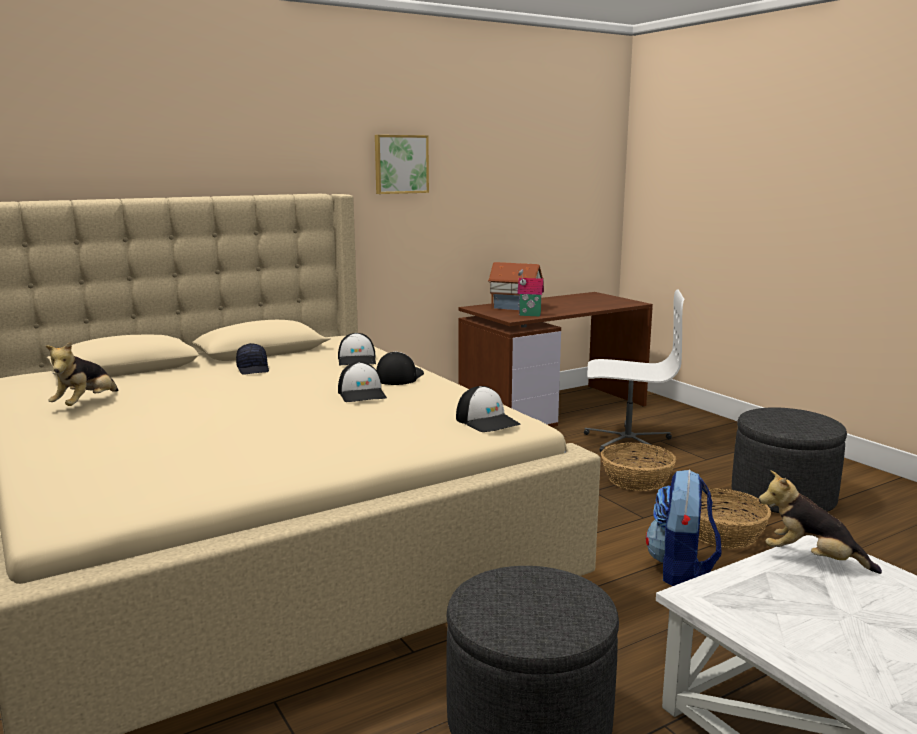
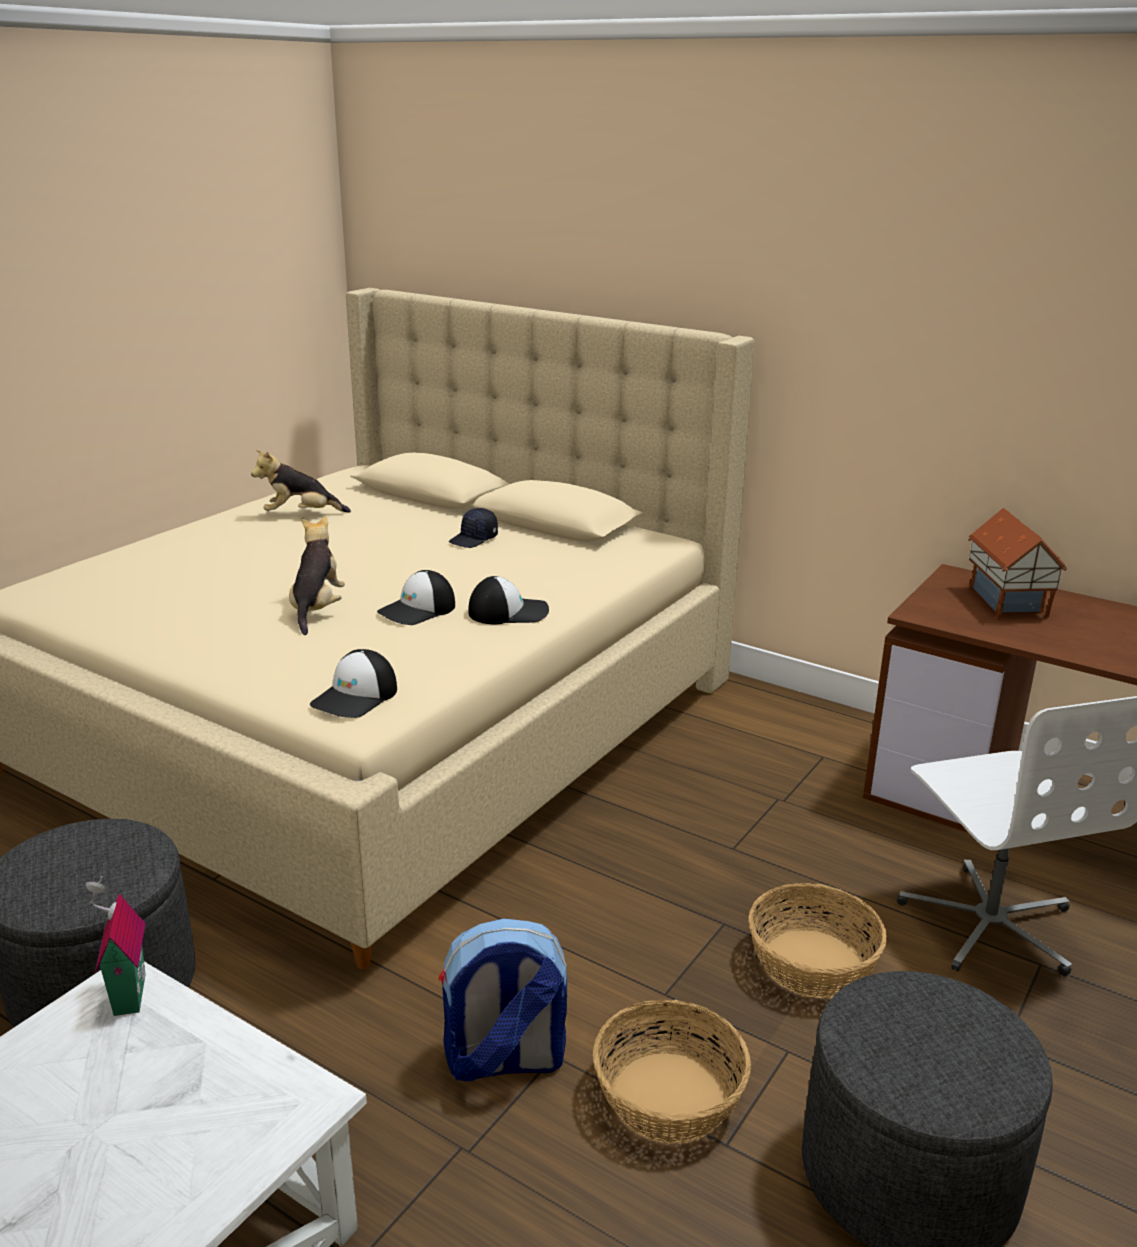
camera: 65 degrees right, 10 degrees up
cap [338,333,376,365] -> none
picture [375,135,429,194] -> none
toy house [517,269,544,317] -> toy house moved to [85,876,146,1016]
plush toy [759,470,882,574] -> plush toy moved to [289,516,345,635]

